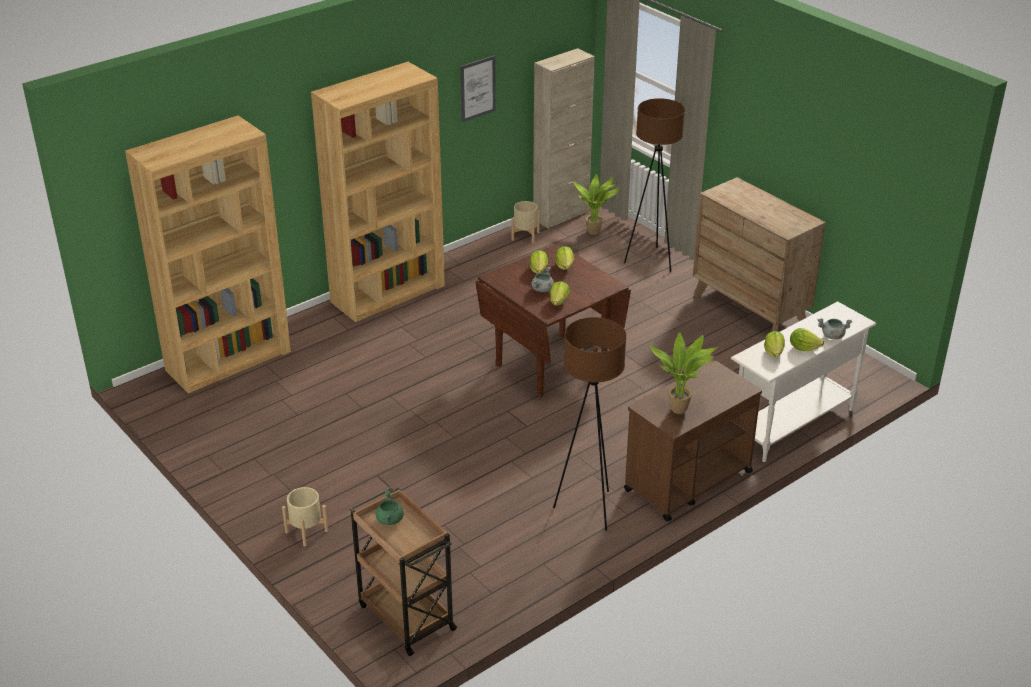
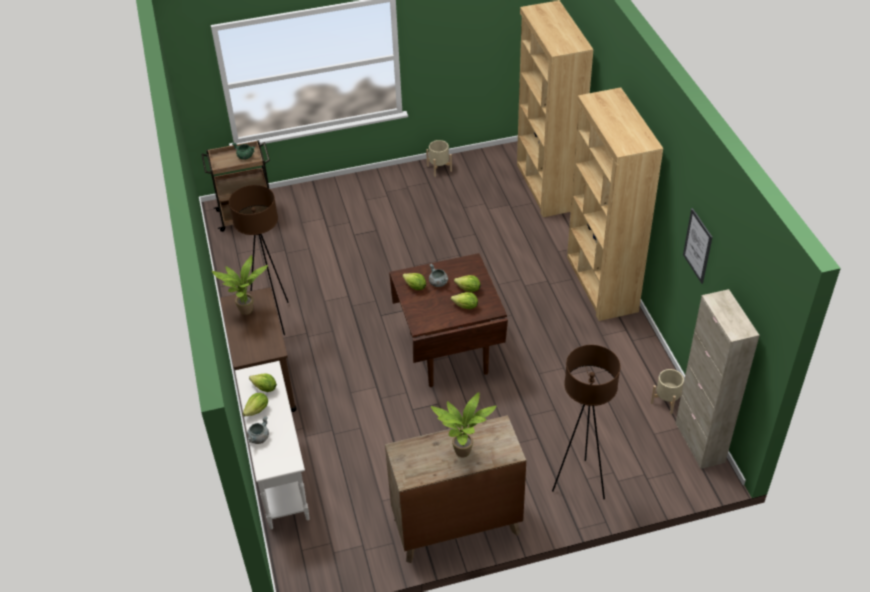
camera: 115 degrees right, 10 degrees up
beige planter [282,487,328,546] -> beige planter moved to [426,140,452,177]
potted plant [574,174,620,235] -> potted plant moved to [431,392,497,458]

